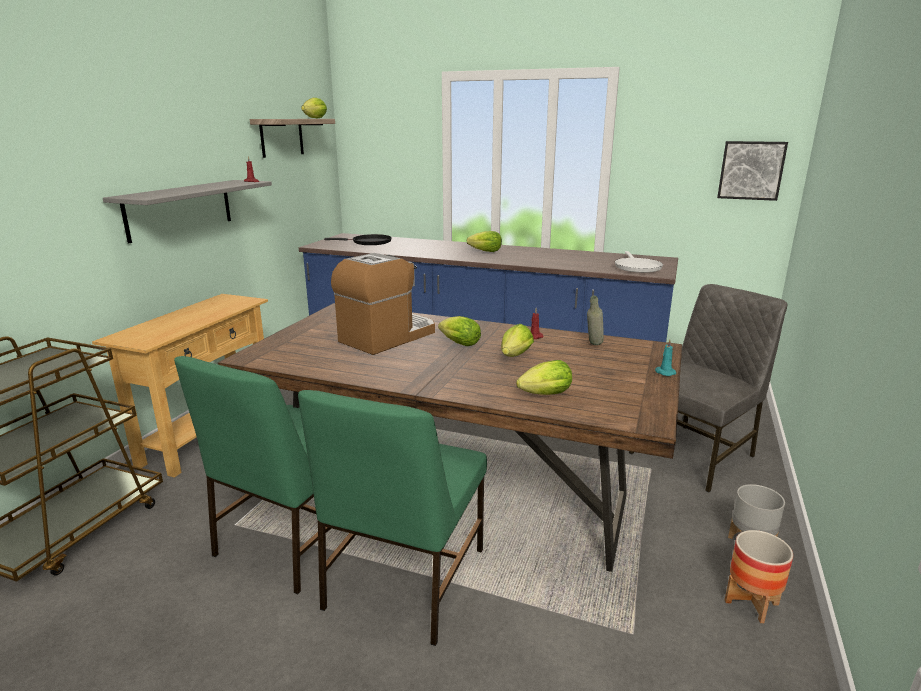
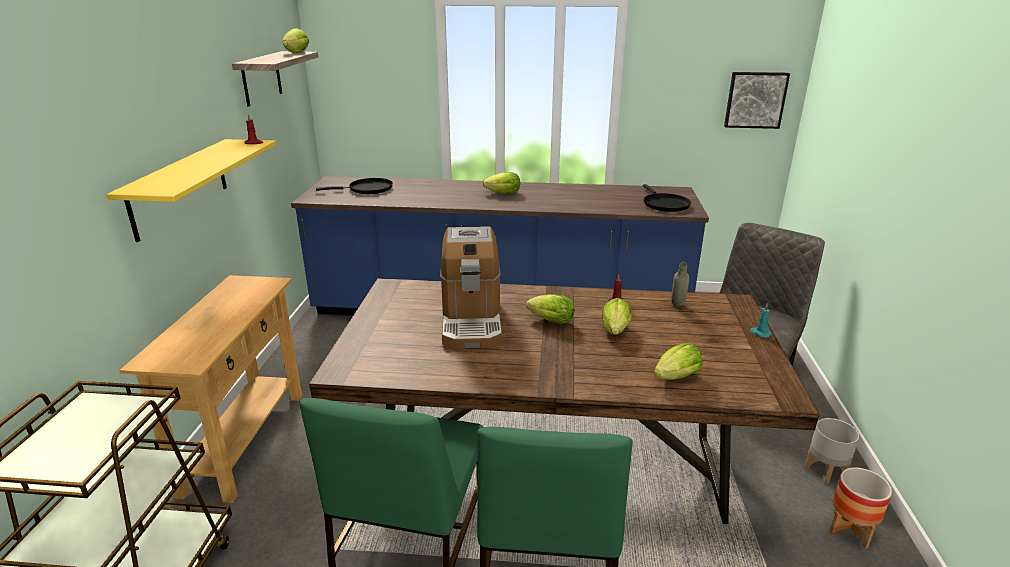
camera: 15 degrees left, 5 degrees up
grey shelf [103,180,272,243] -> yellow shelf [106,139,276,242]
coffee machine [331,253,435,355] -> coffee machine turned 150 degrees clockwise [440,226,502,349]
white frying pan [615,251,663,273] -> black frying pan [643,184,691,212]

